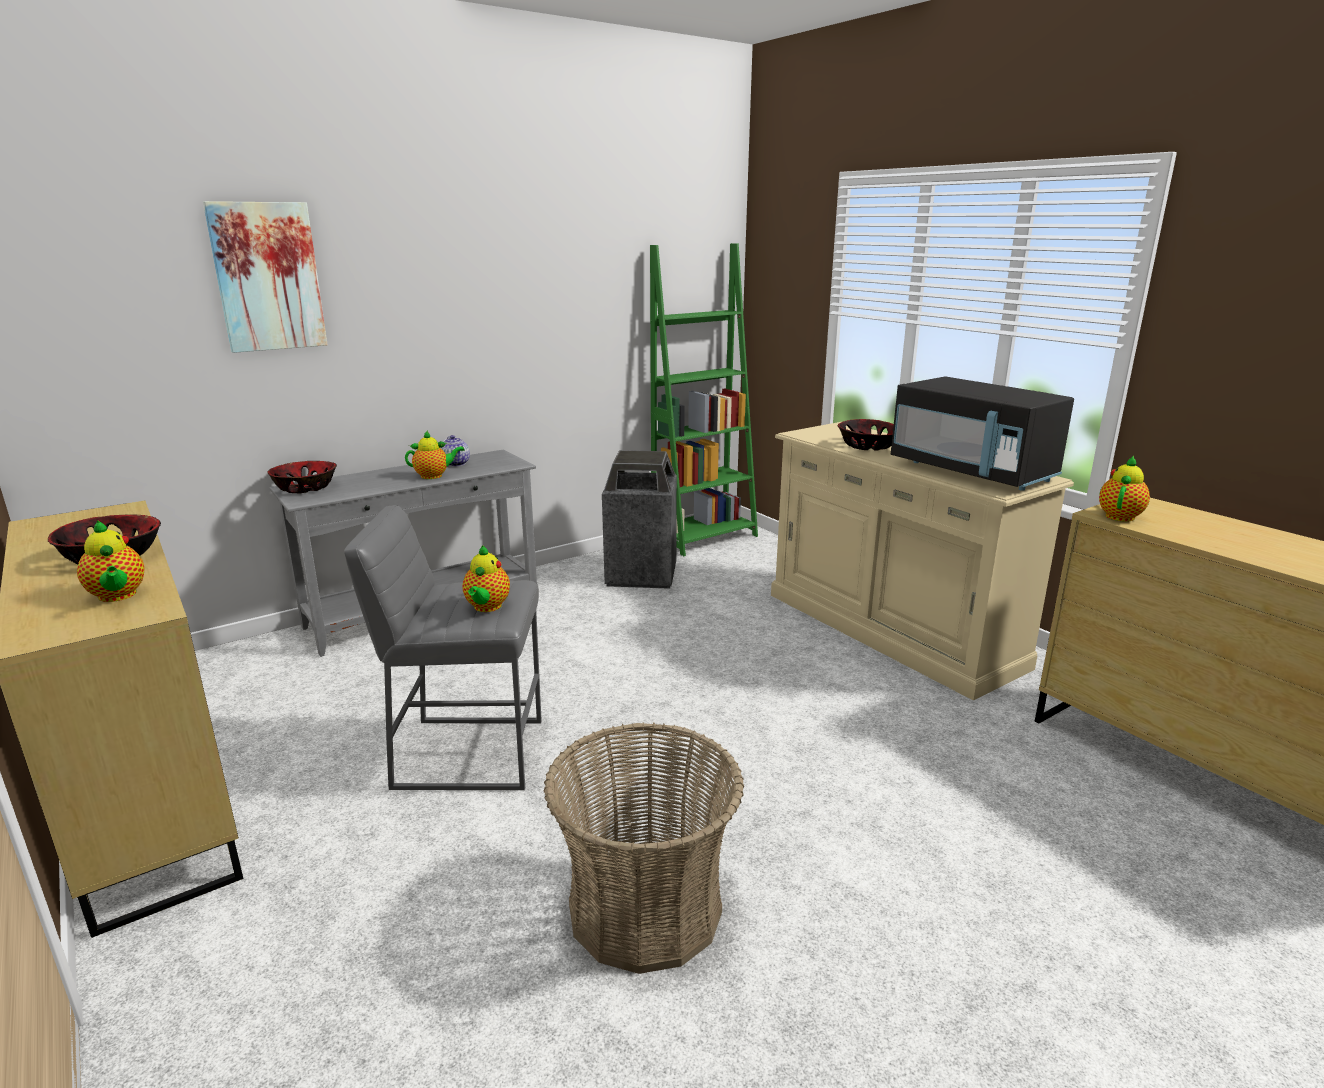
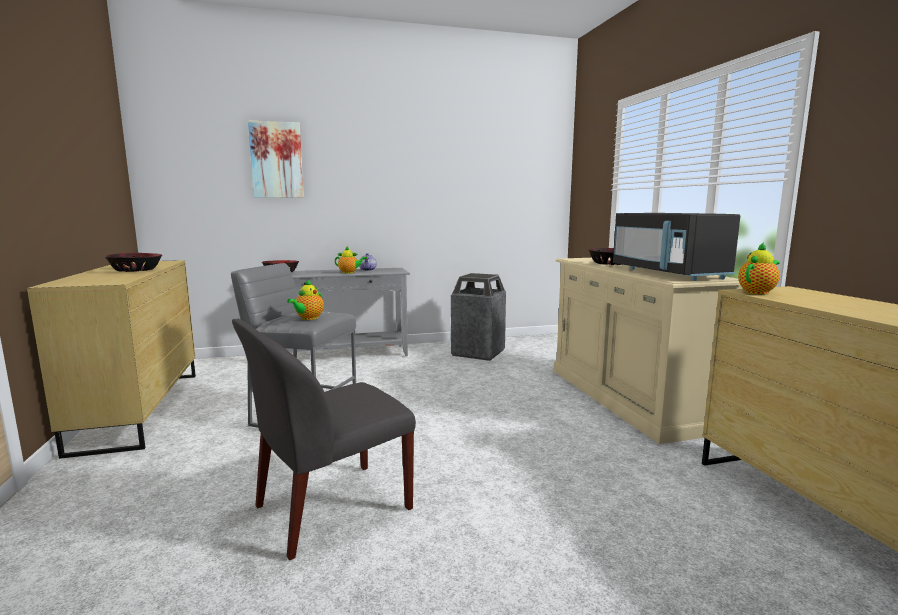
camera: 20 degrees right, 10 degrees down
teapot [77,520,144,602] -> none
basket [543,722,744,974] -> grey chair [232,318,416,560]
green bookcase [650,243,758,556] -> none

